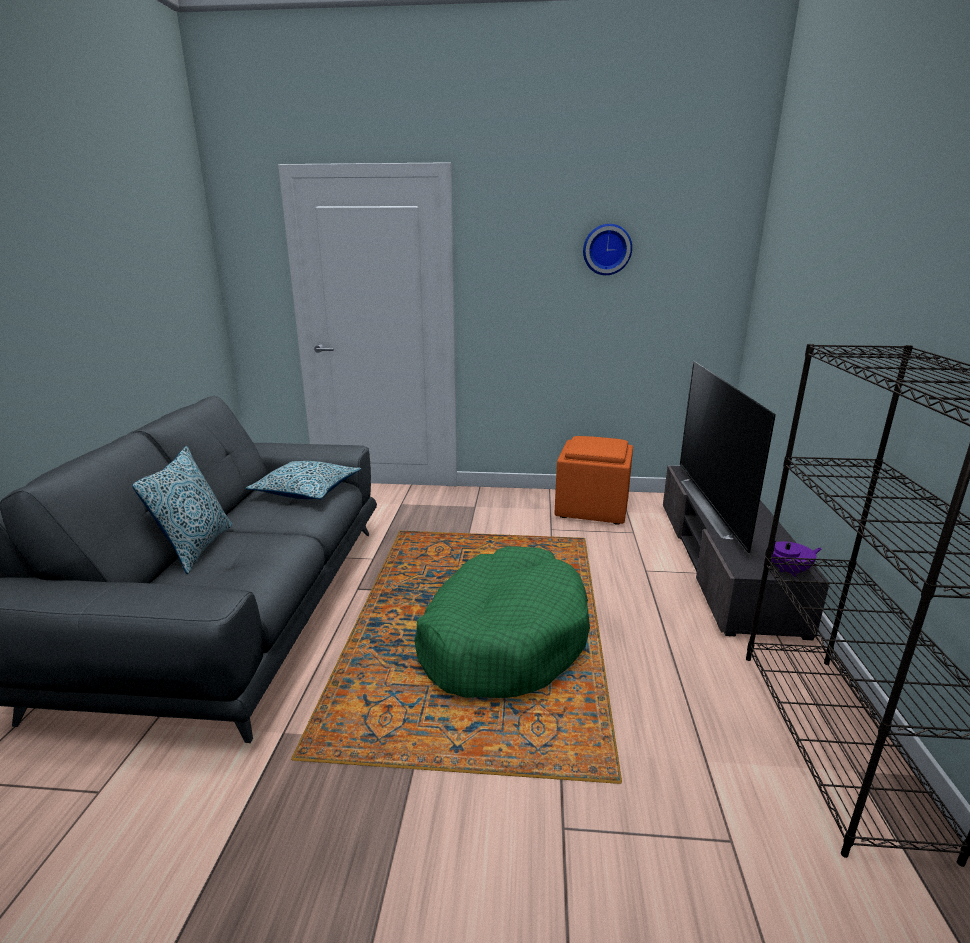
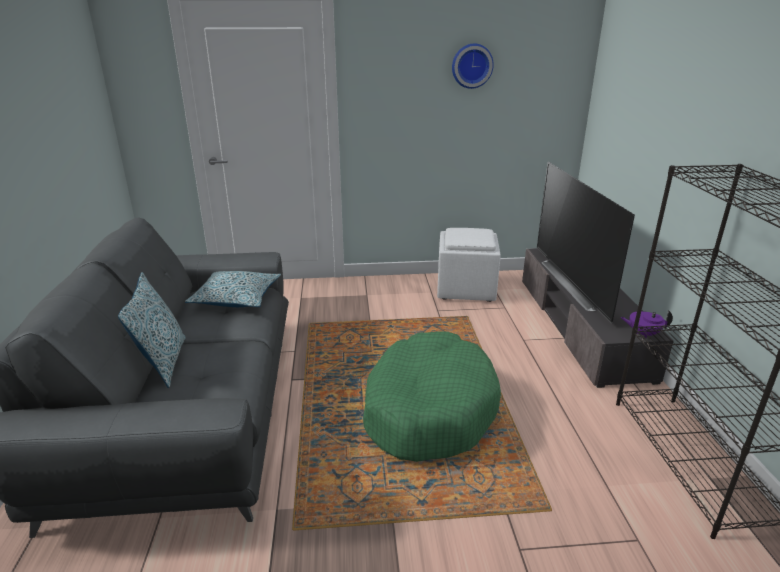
camera: 10 degrees left, 5 degrees up
orange ottoman [555,436,633,525] -> white ottoman [437,228,501,302]
purple teapot [765,540,822,577] -> purple teapot turned 150 degrees counterclockwise [620,310,673,338]

